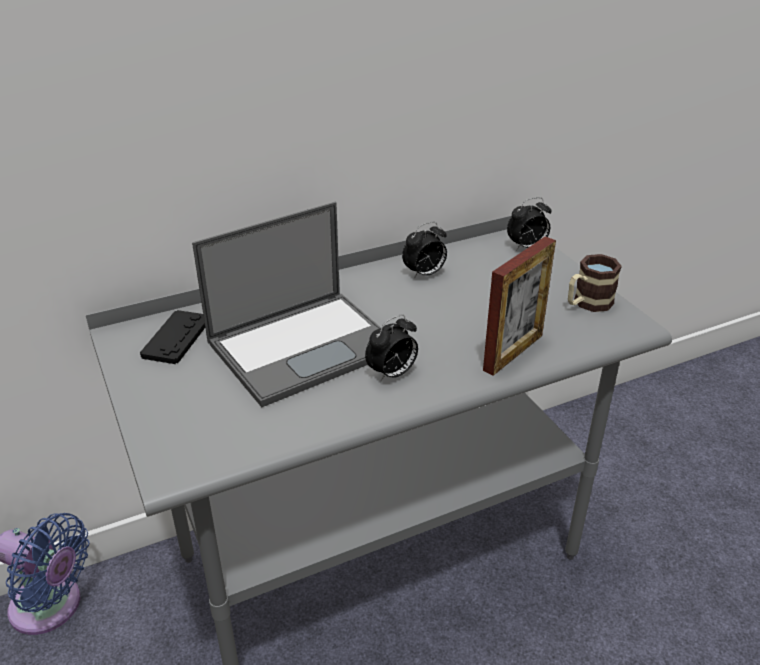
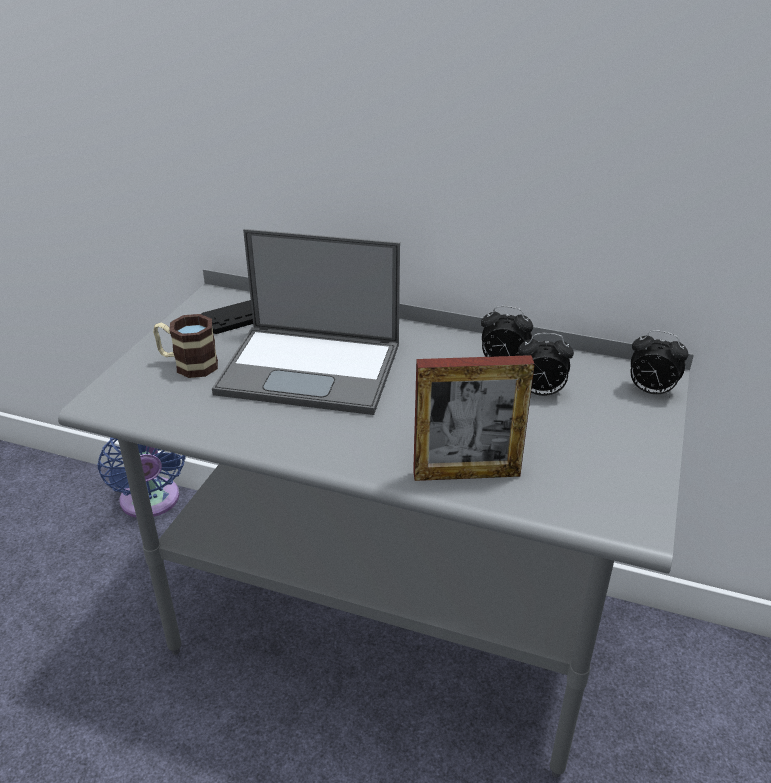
camera: 45 degrees right, 0 degrees up
alarm clock [365,314,418,382] -> alarm clock moved to [518,333,574,396]
mug [568,254,622,312] -> mug moved to [153,314,218,378]

